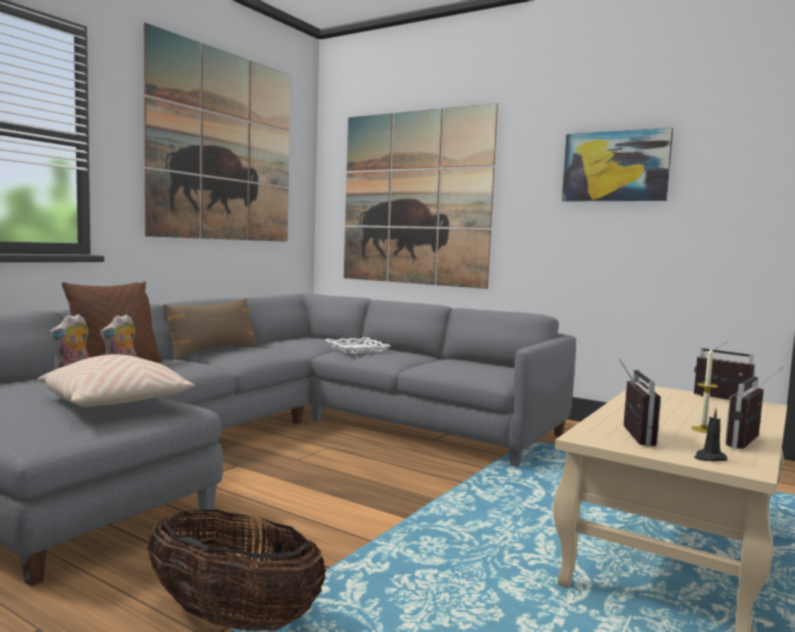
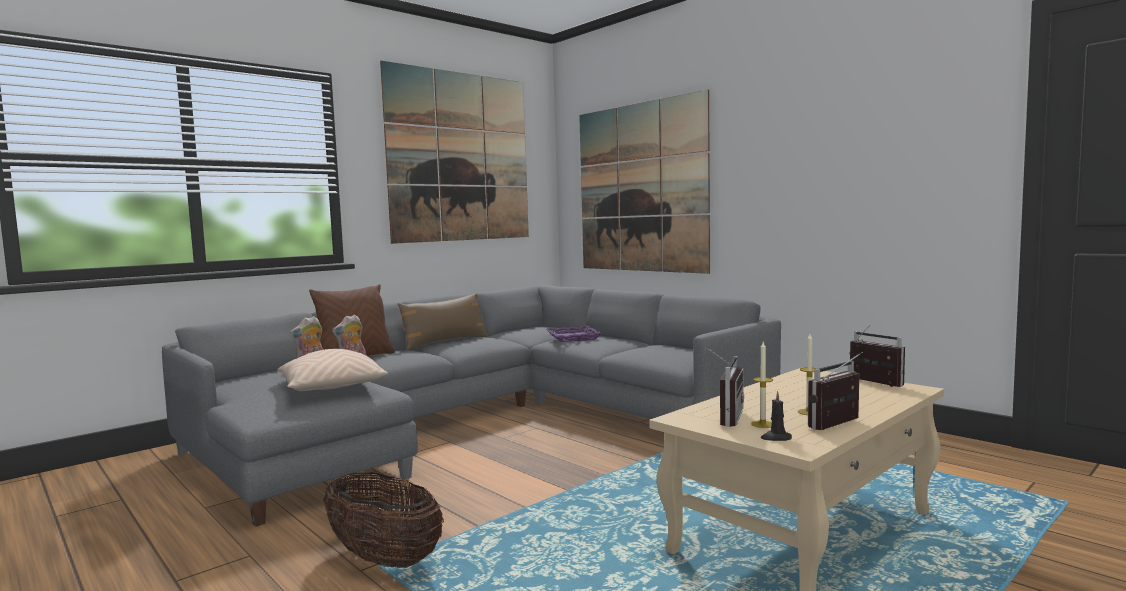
camera: 15 degrees right, 0 degrees up
white tray [325,337,390,354] -> purple tray [546,325,602,342]
picture [562,128,673,201] -> none
none -> candle [751,342,773,428]

